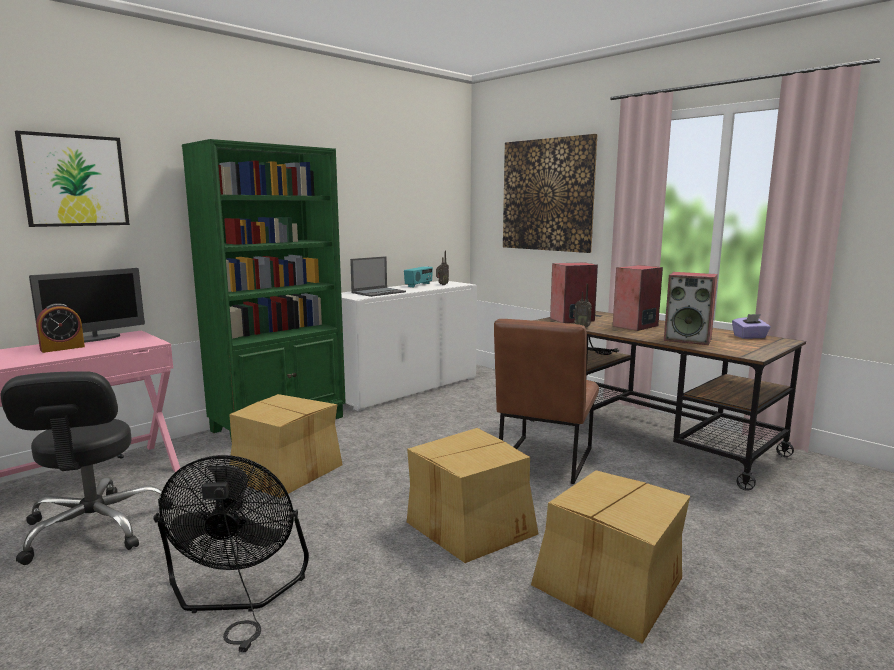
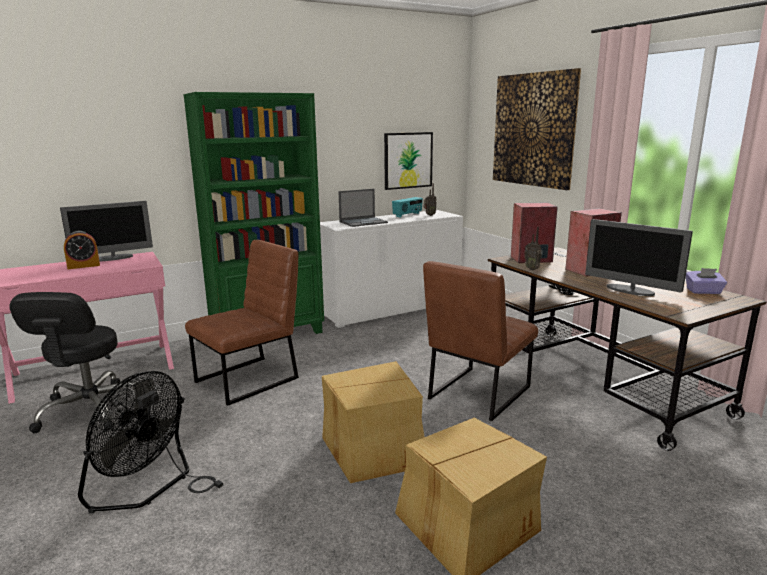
camera: 15 degrees right, 5 degrees up
picture [15,131,130,227] -> picture moved to [384,132,433,190]
black fan [153,455,309,653] -> black fan turned 75 degrees counterclockwise [78,371,223,514]
cardboard box [229,394,343,498] -> brown chair [185,240,299,406]
speaker [664,272,718,345] -> monitor [585,219,693,296]

